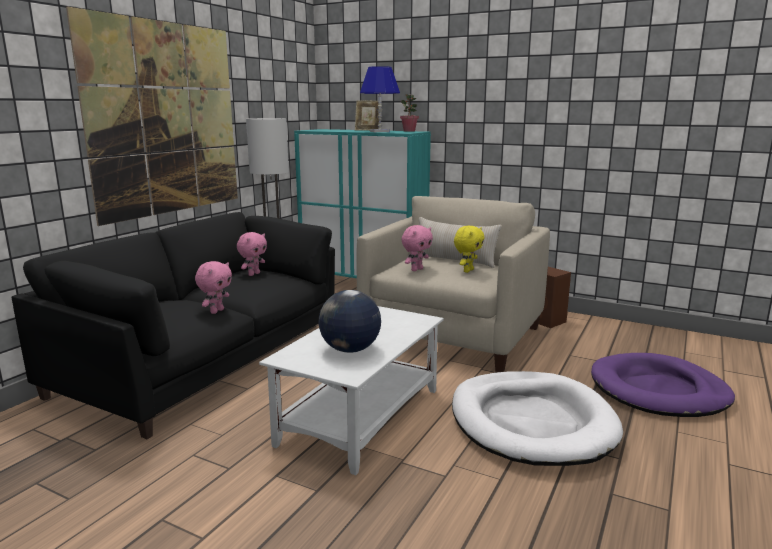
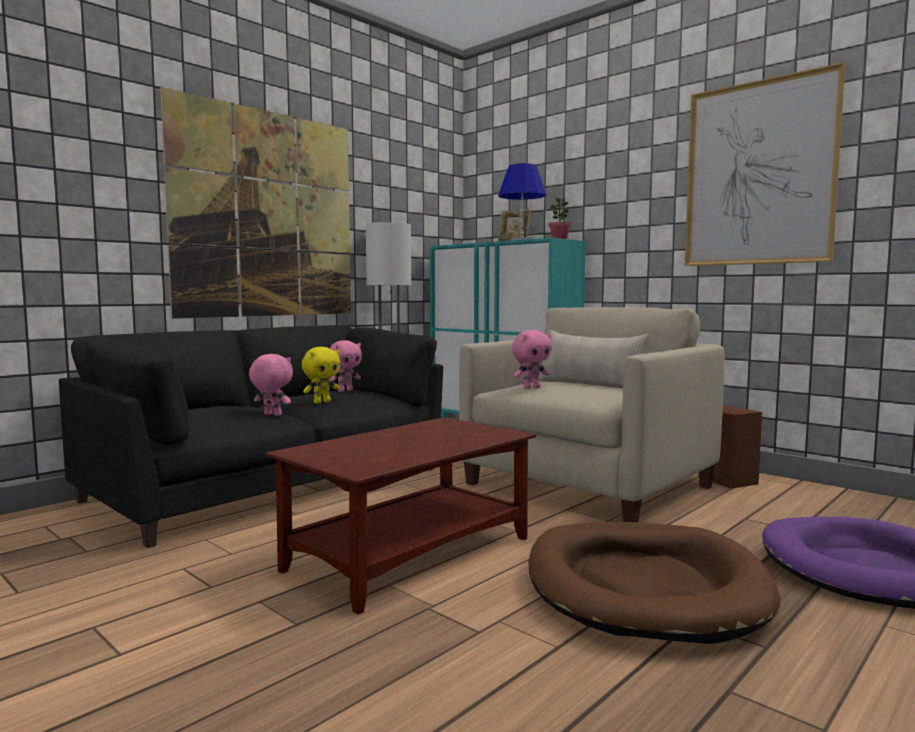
camera: 15 degrees right, 10 degrees down
pink plush toy [195,261,232,314] -> pink plush toy turned 105 degrees counterclockwise [249,354,293,416]
white coffee table [259,306,444,475] -> brown coffee table [266,417,536,614]
globe [318,290,381,353] -> none
white dog bed [452,371,623,466] -> brown dog bed [528,522,780,644]
yellow plush toy [454,226,484,273] -> yellow plush toy moved to [302,347,340,404]
none -> picture [685,62,845,266]

